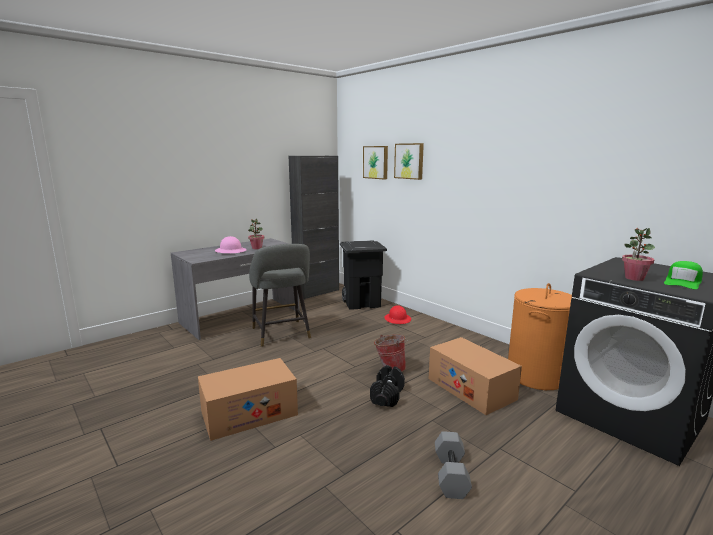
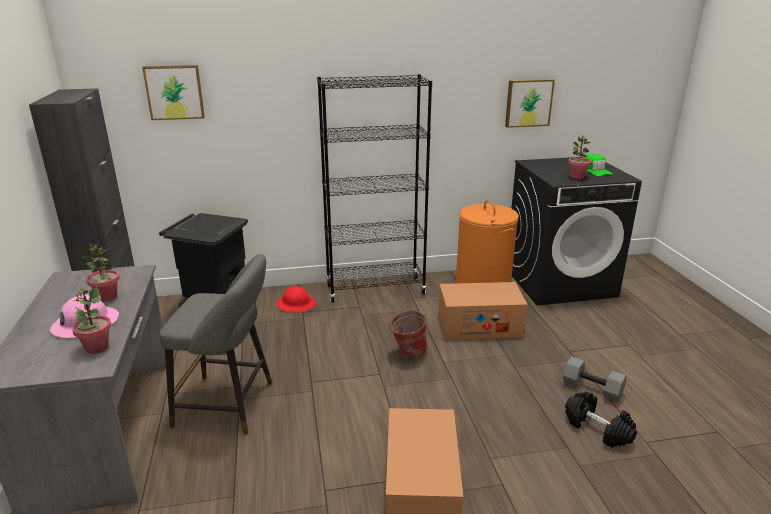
camera: 60 degrees left, 10 degrees up
black dumbbell [370,365,405,407] -> black dumbbell moved to [565,392,637,448]
picture [394,143,424,180] -> picture moved to [505,79,555,128]
none -> potted plant [72,287,111,354]
none -> black bookcase [317,74,432,303]

